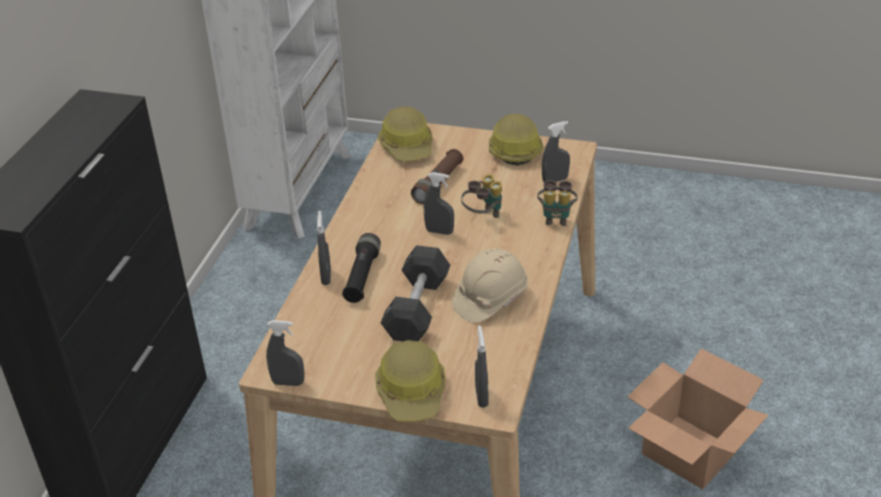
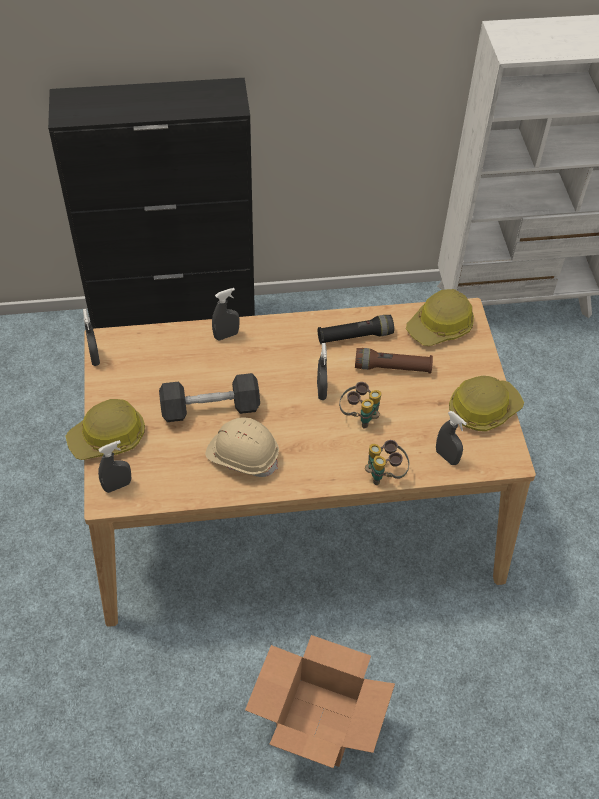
camera: 65 degrees right, 15 degrees up
black flashlight [342,233,381,303] -> black flashlight moved to [318,315,394,344]

